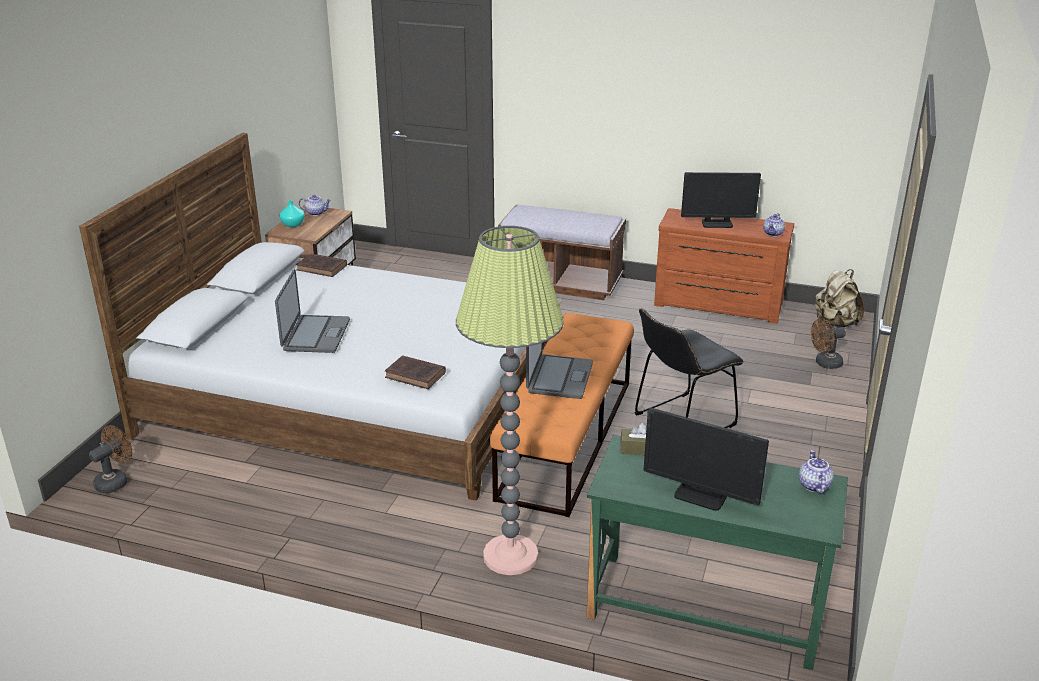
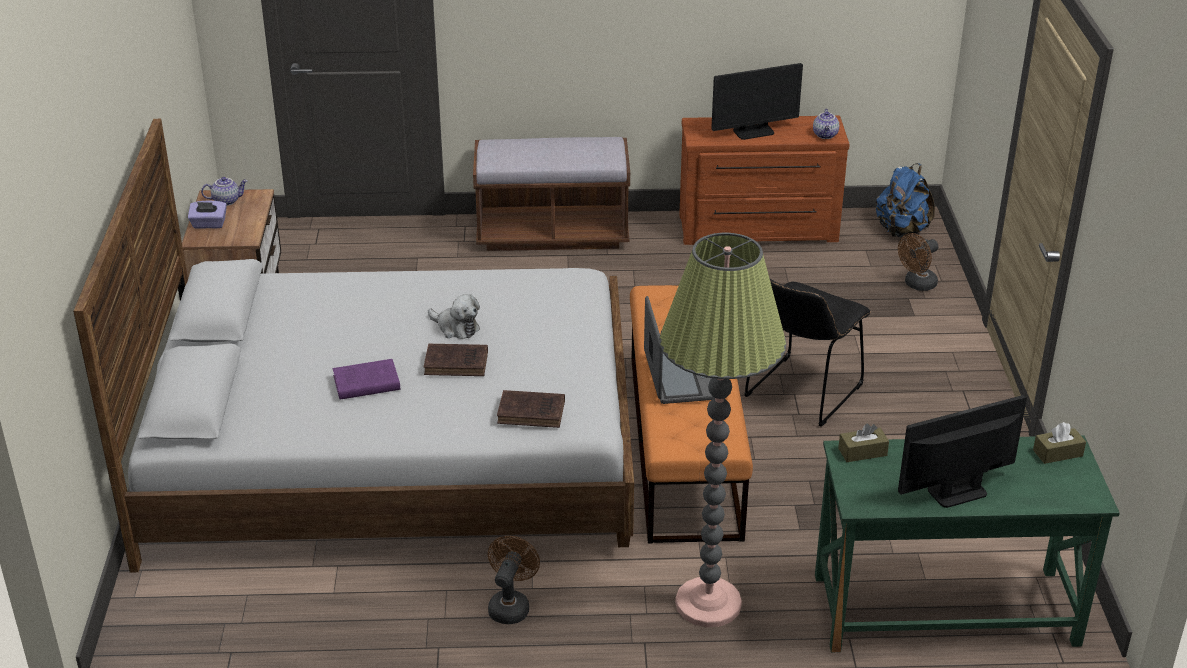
camera: 20 degrees left, 5 degrees up
brown fan [89,425,132,493] -> brown fan moved to [488,536,540,624]
laptop [275,269,350,353] -> purple book [333,359,400,400]
turquoise vase [279,200,305,227] -> purple tissue box [188,200,227,229]
brown book [296,253,347,277] -> brown book moved to [424,344,488,376]
monitor [644,408,769,511] -> monitor turned 150 degrees clockwise [898,395,1027,508]
teapot [799,450,834,494] -> brown tissue box [1033,422,1086,464]
beige backpack [815,269,864,328] -> blue backpack [876,163,935,237]
none -> plush toy [428,294,480,339]

